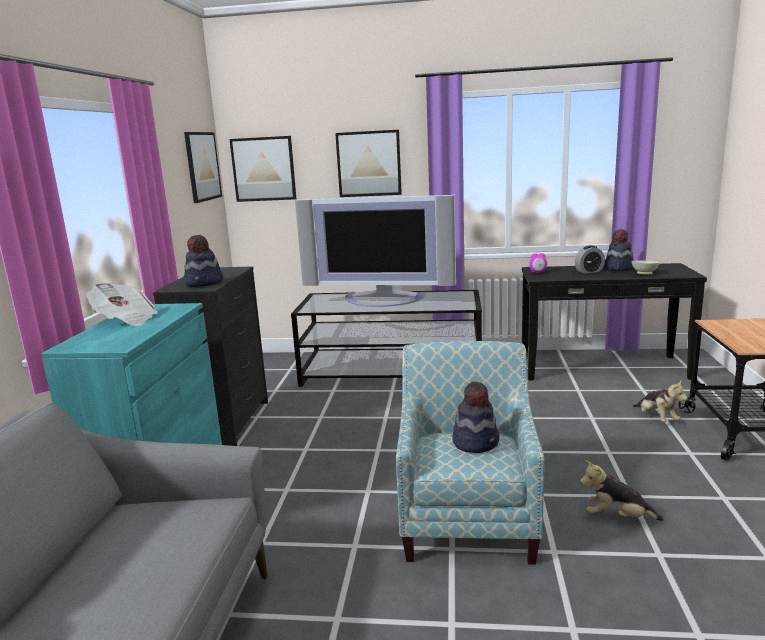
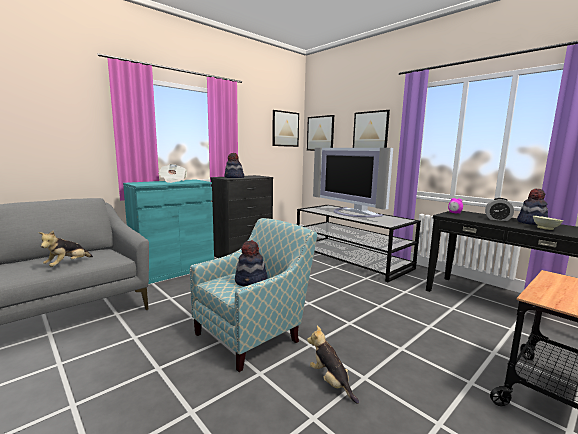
camera: 40 degrees right, 5 degrees down
plush toy [633,381,688,422] -> plush toy moved to [38,231,93,267]

